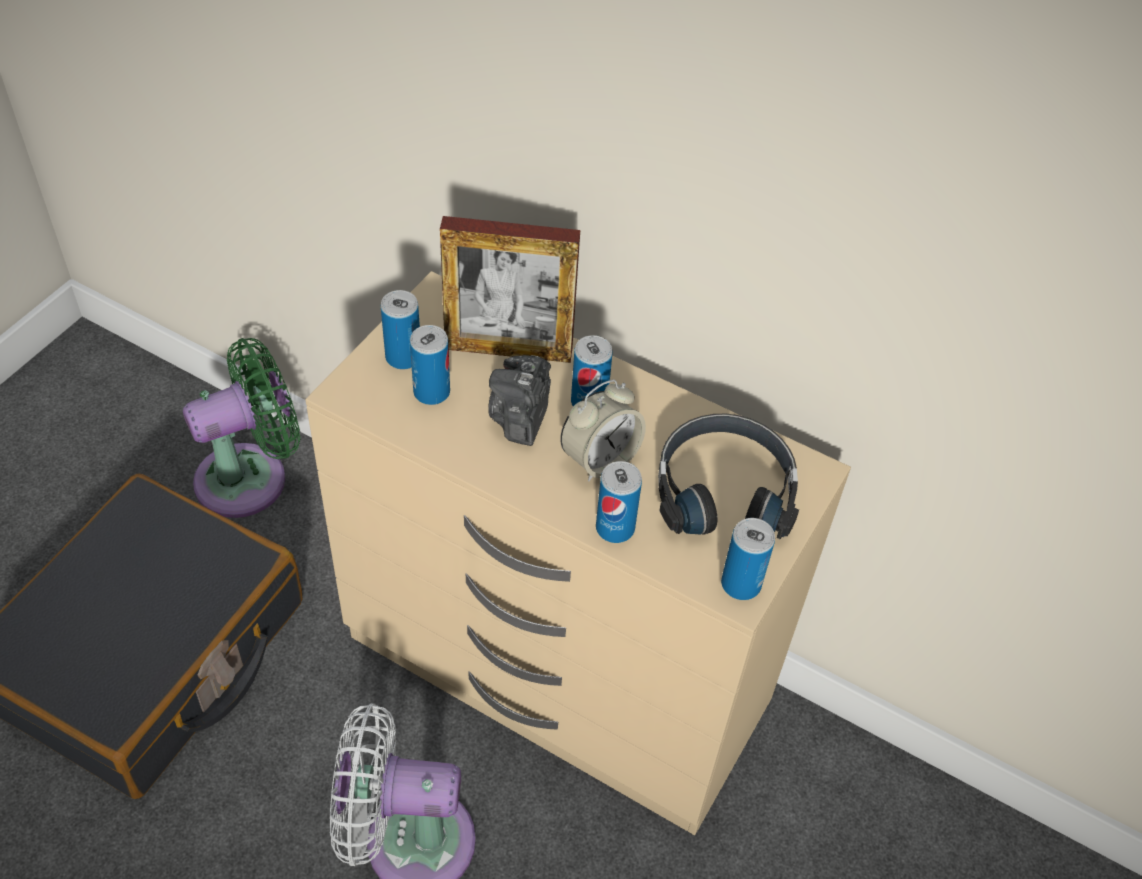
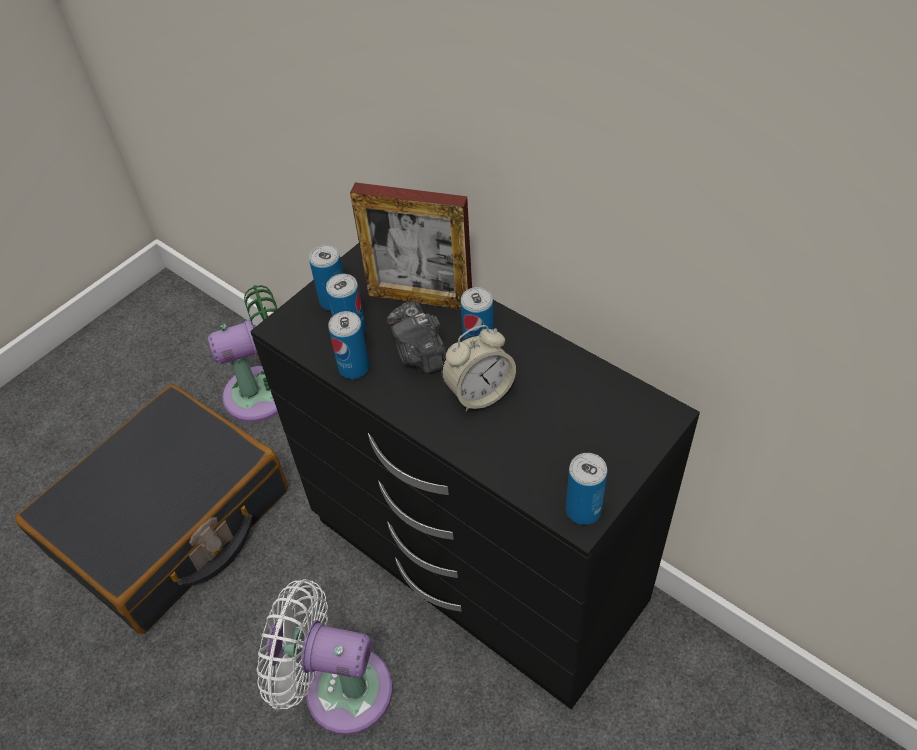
camera: 15 degrees right, 0 degrees up
beige dresser [305,271,851,835] -> black dresser [250,243,700,709]
camera [488,355,551,446] -> camera turned 45 degrees counterclockwise [387,301,447,373]
can [596,461,642,543] -> can moved to [328,311,369,379]
black headphones [658,414,799,539] -> none

